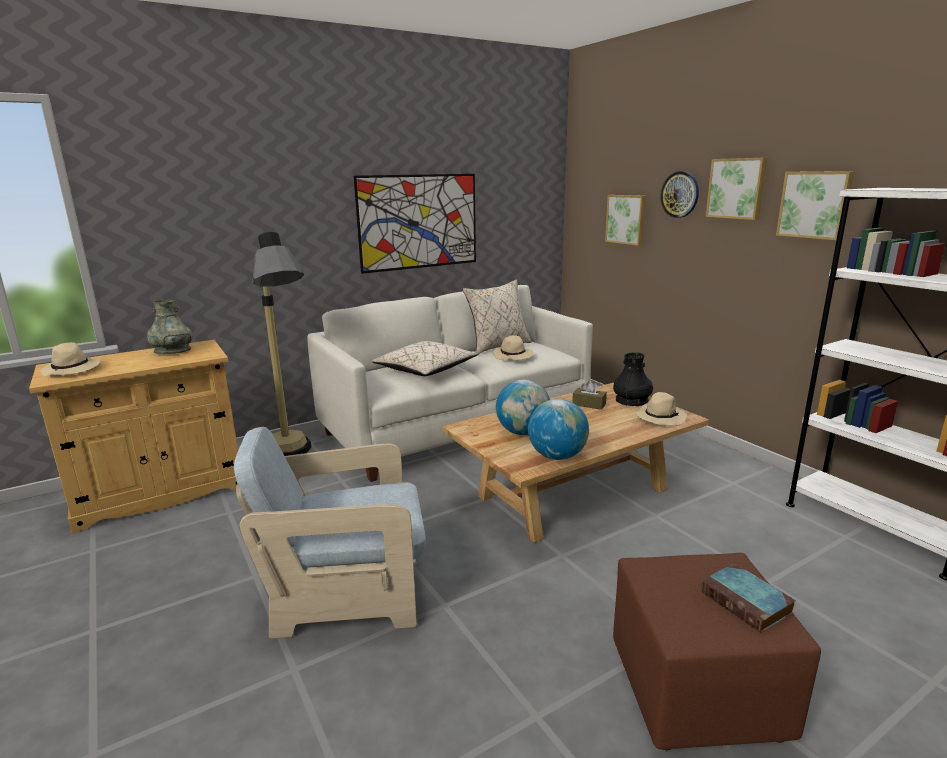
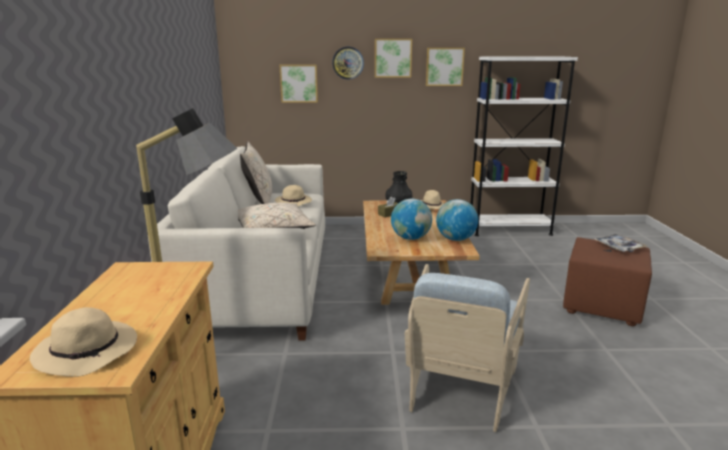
camera: 60 degrees left, 0 degrees up
grey vase [147,300,193,354] -> none
picture [354,174,476,274] -> none
book [701,563,796,633] -> tray [595,234,647,252]

